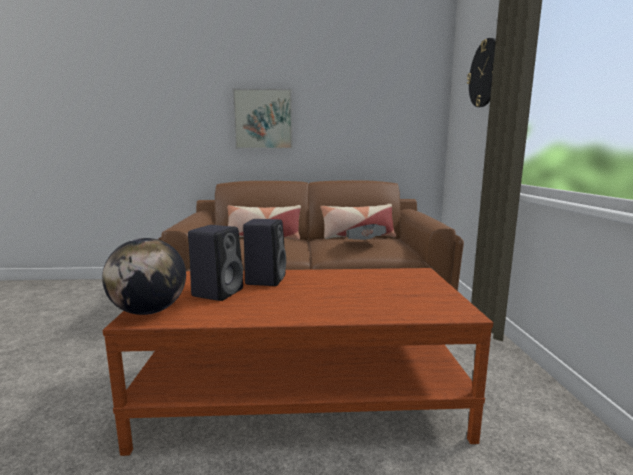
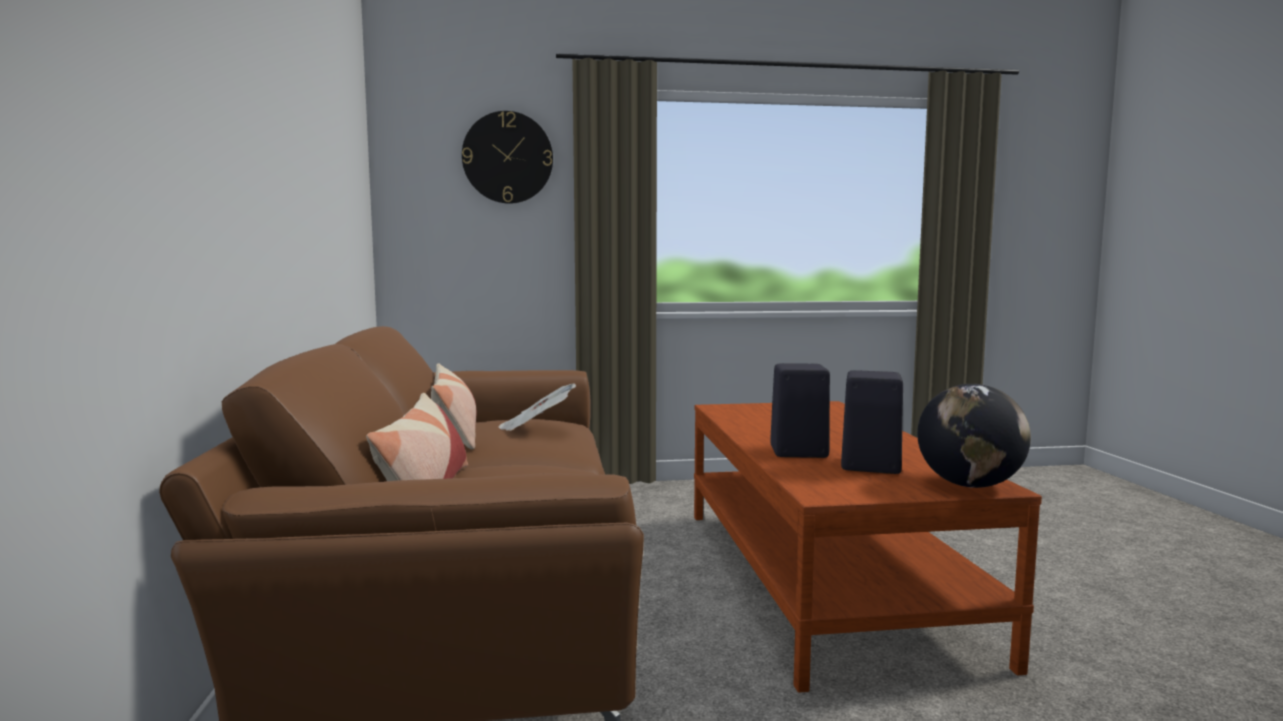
camera: 95 degrees left, 5 degrees down
picture [232,88,293,149] -> none

